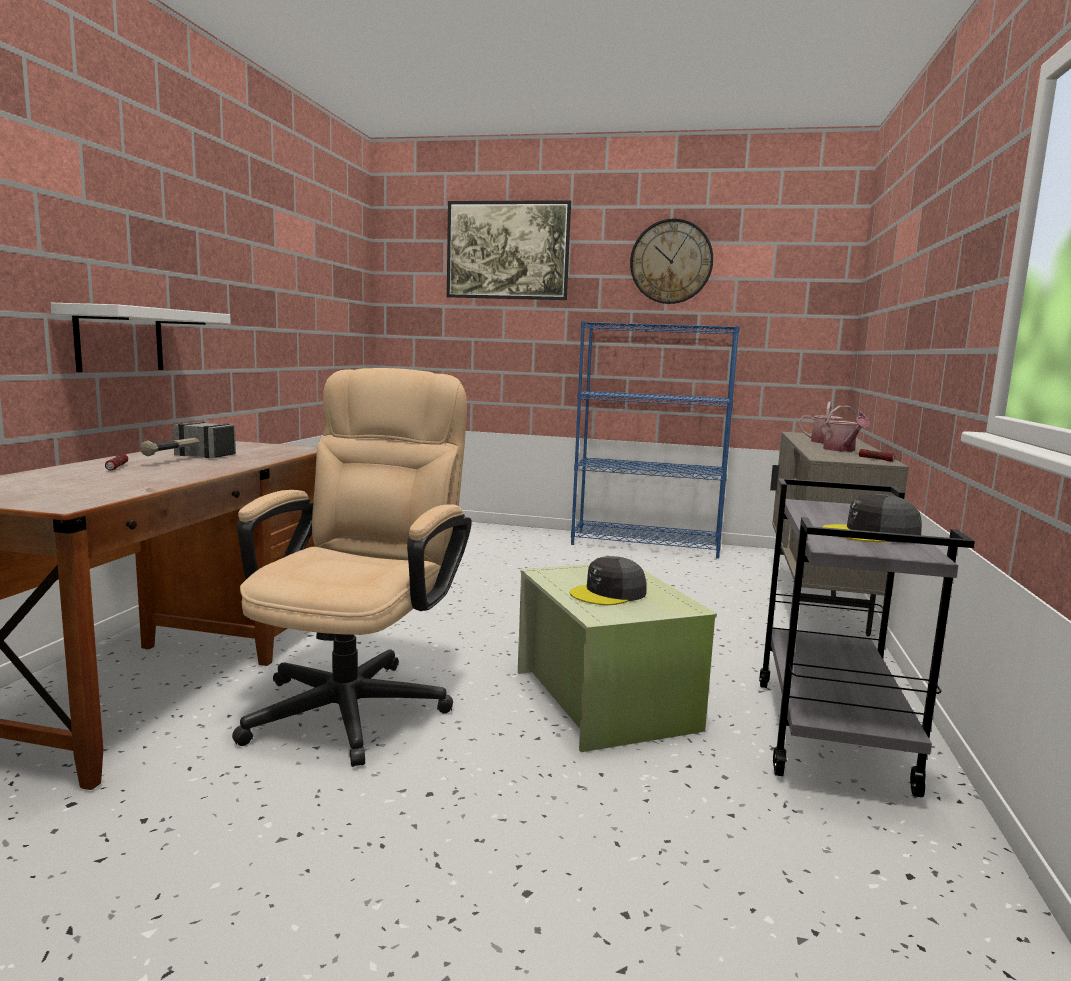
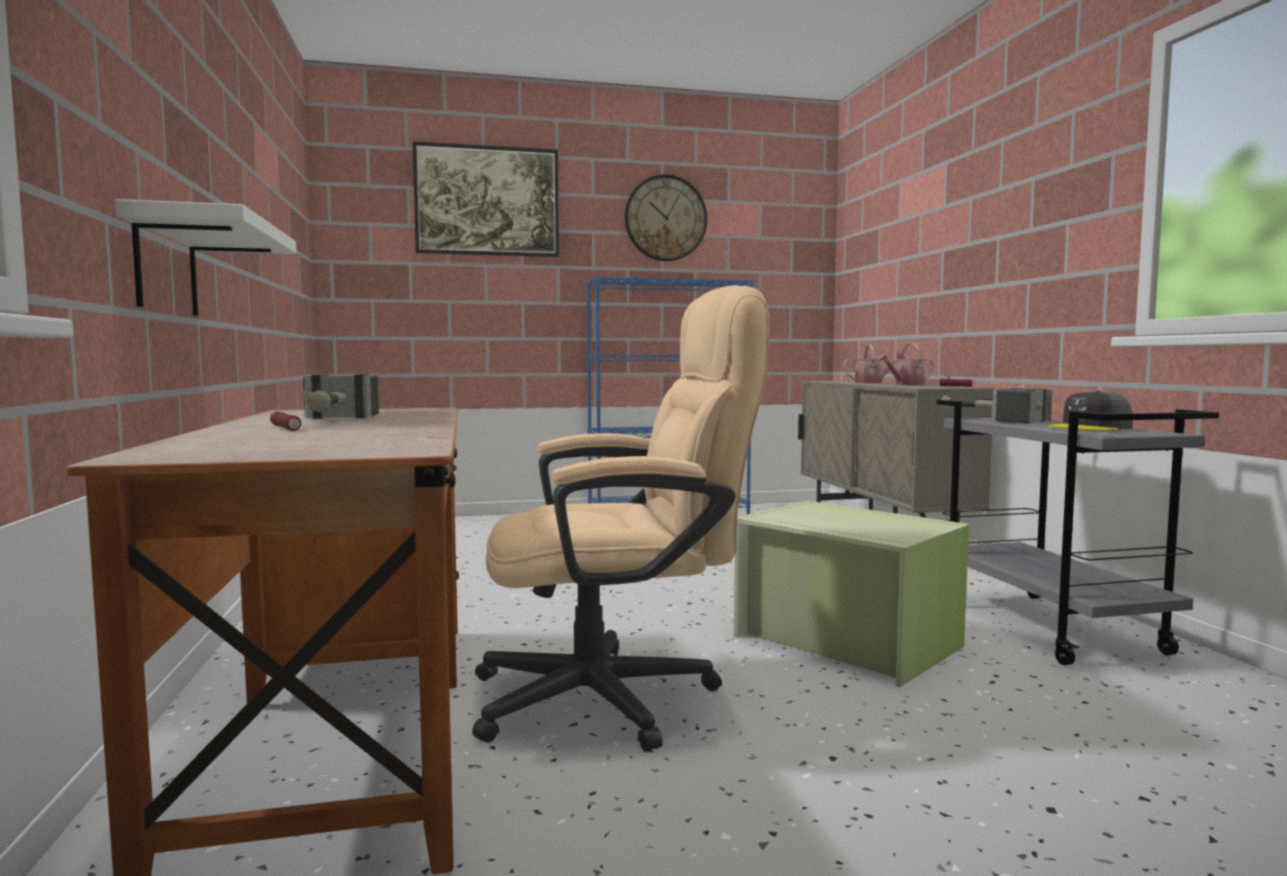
camera: 25 degrees left, 5 degrees down
beige office chair [232,368,472,767] -> beige office chair turned 90 degrees clockwise [472,285,769,751]
grey cap [569,556,647,605] -> none
watering can [823,406,870,452] -> watering can turned 105 degrees clockwise [876,343,934,385]
none -> hammer [941,388,1052,424]

